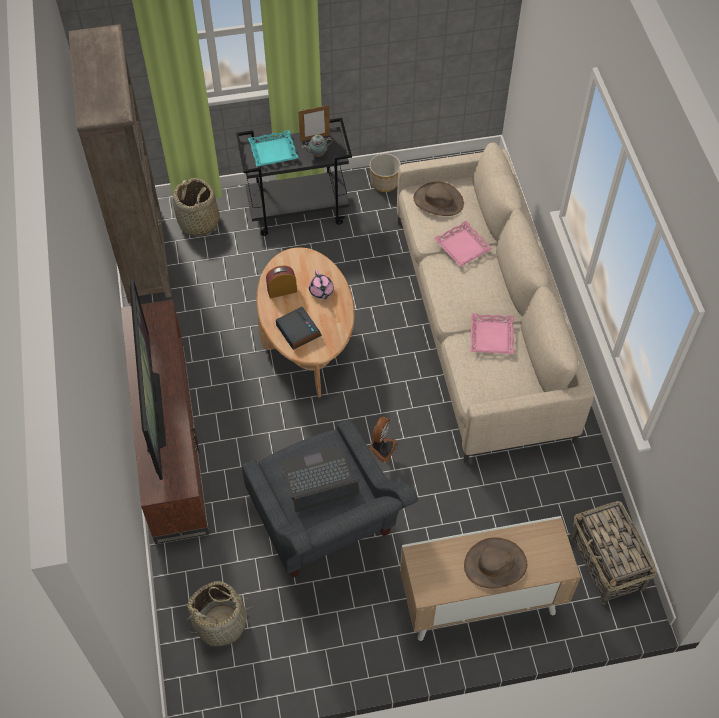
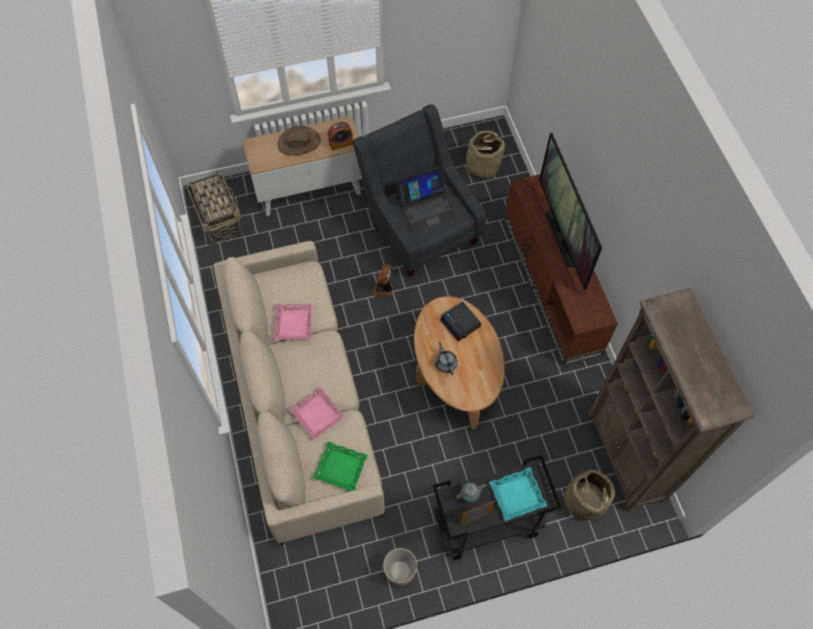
camera: 175 degrees right, 5 degrees up
alarm clock [266,265,297,298] -> alarm clock moved to [328,122,353,150]
pink teapot [309,269,334,299] -> grey teapot [435,342,458,375]
brown hat [414,181,464,216] -> green tray [313,441,368,491]

